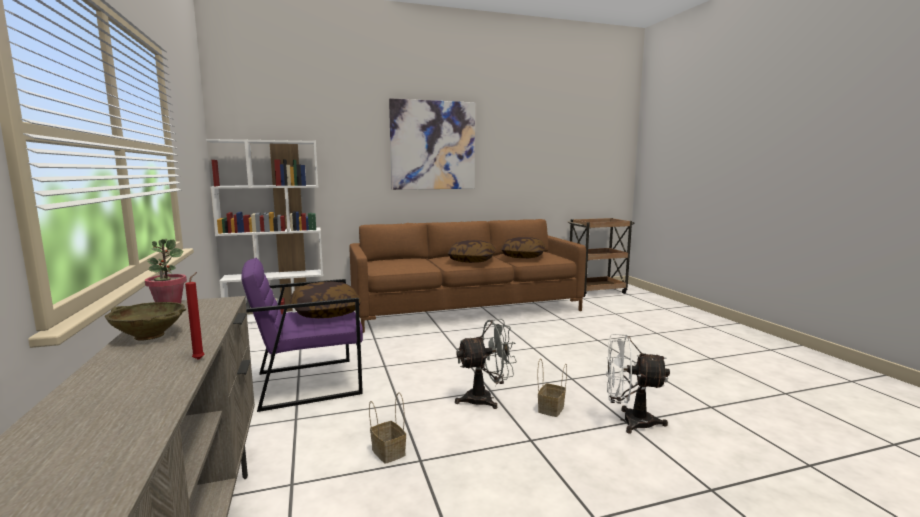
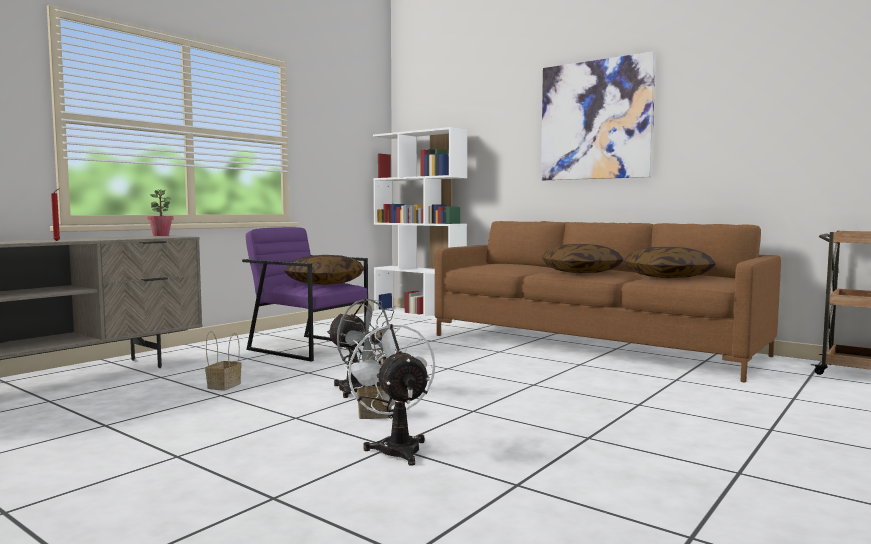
camera: 55 degrees right, 5 degrees down
beige bowl [105,302,186,340] -> none

